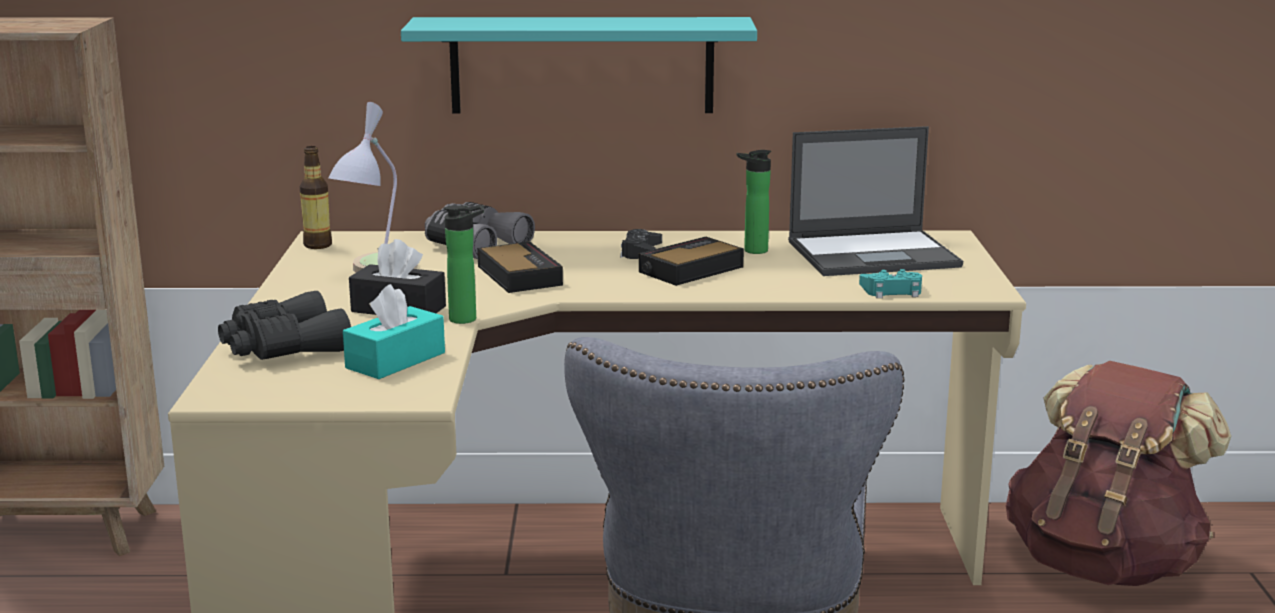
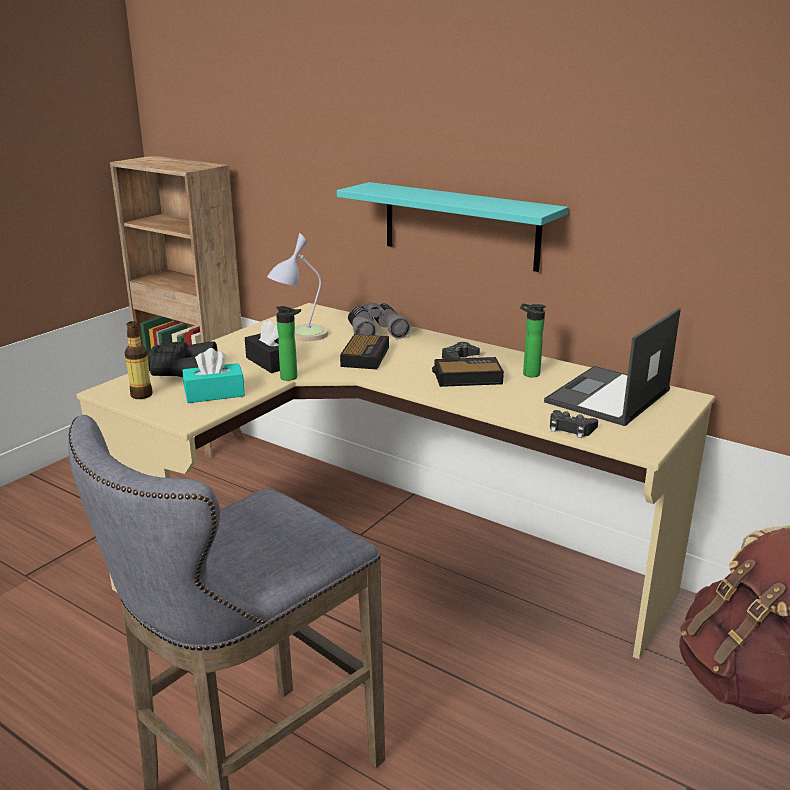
camera: 35 degrees right, 5 degrees up
bottle [300,146,332,249] -> bottle moved to [125,321,153,399]
laptop [788,126,963,276] -> laptop turned 105 degrees clockwise [544,308,681,426]
turquoise game controller [859,269,922,298] -> black game controller [550,410,598,438]

